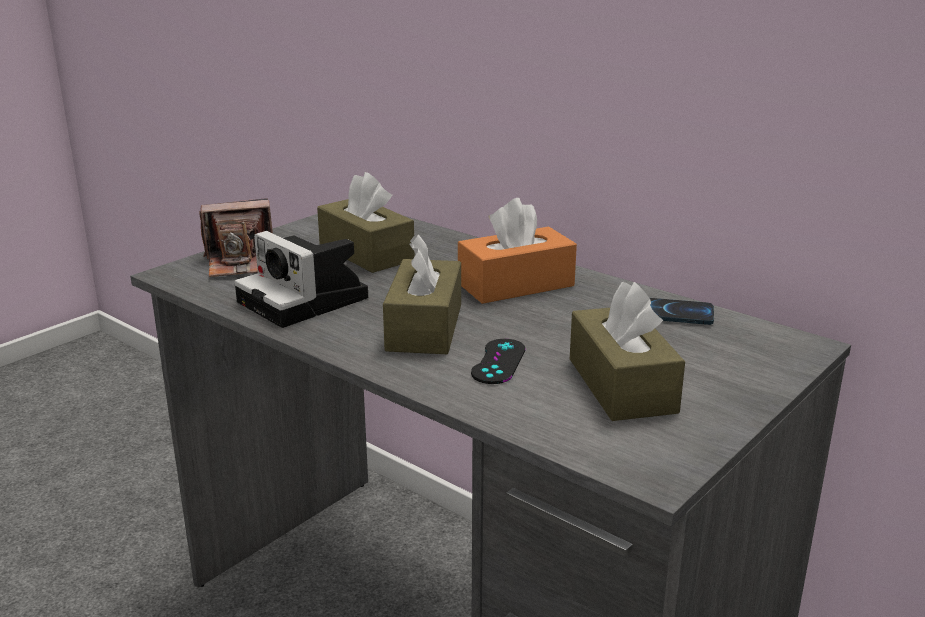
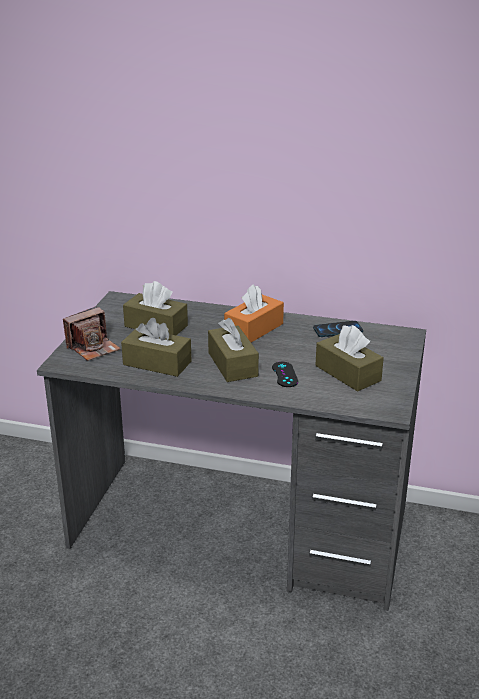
camera: 25 degrees left, 5 degrees up
camera [234,231,368,328] -> brown tissue box [121,318,192,377]

